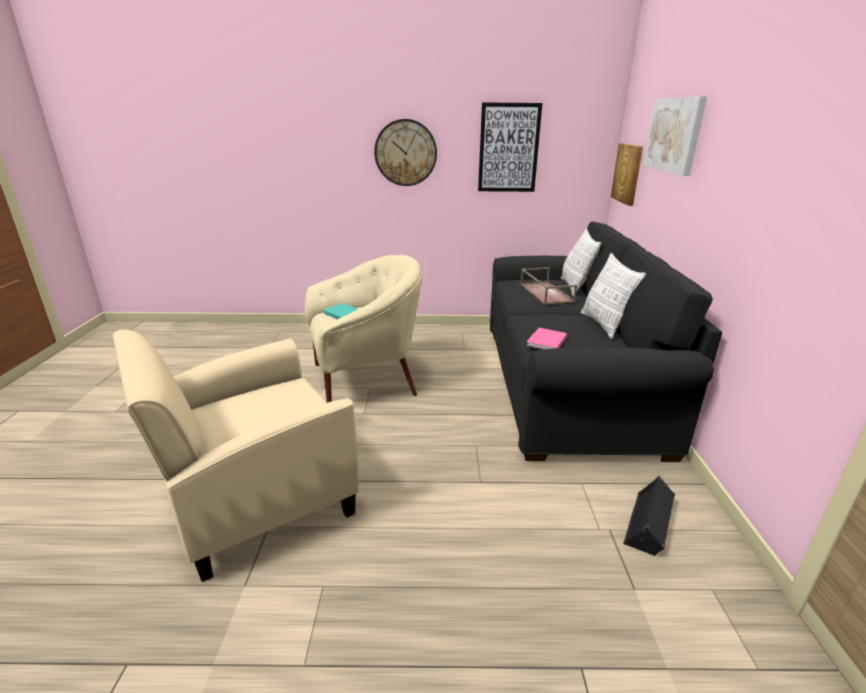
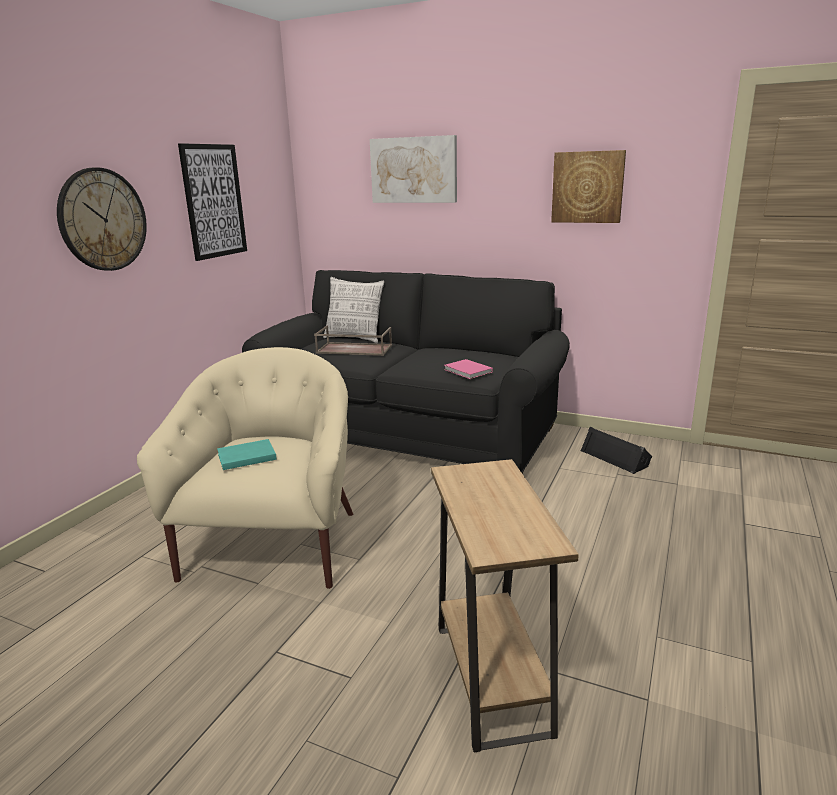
camera: 65 degrees left, 5 degrees down
beige armchair [113,330,359,582] -> brown side table [431,459,579,753]
pillow [581,253,646,339] -> none
picture [611,143,643,206] -> picture moved to [551,150,626,223]

